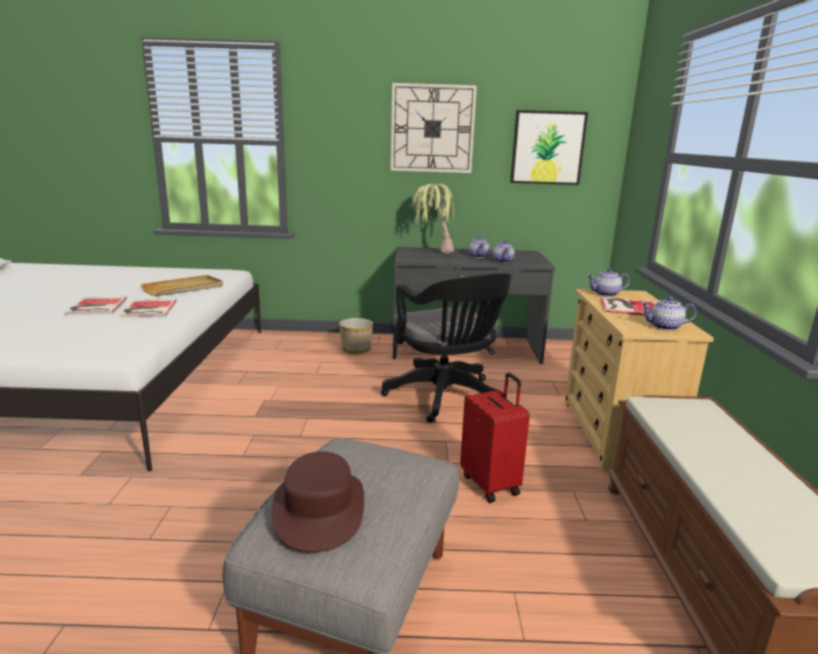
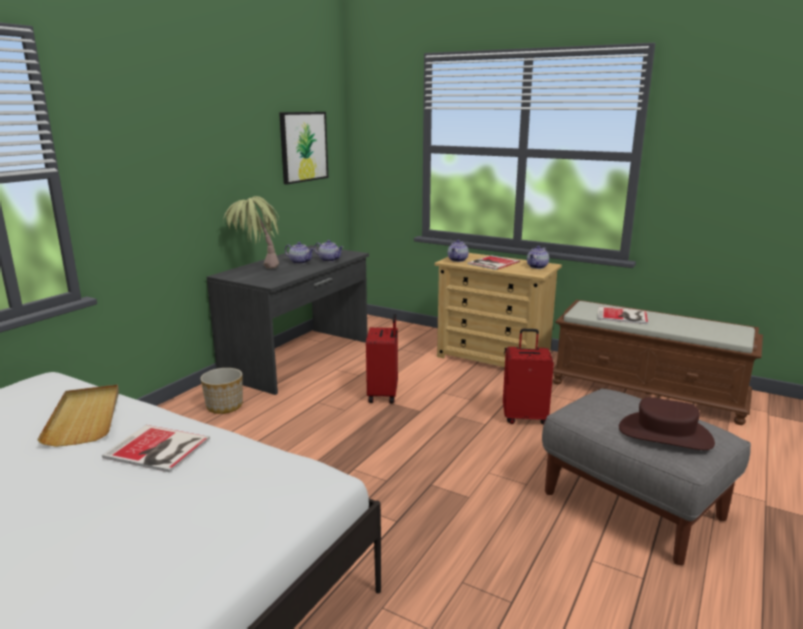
camera: 60 degrees left, 0 degrees up
book [65,297,127,315] -> book moved to [597,306,648,324]
black office chair [381,273,512,423] -> red suitcase [366,314,398,404]
wall clock [391,83,477,173] -> none

